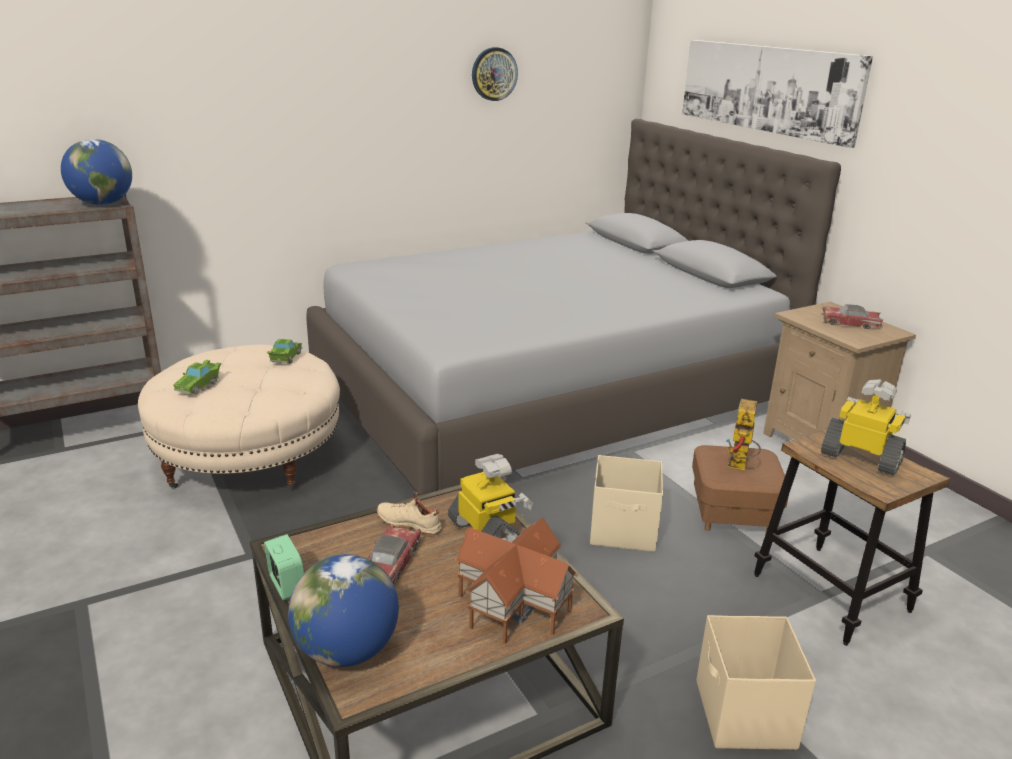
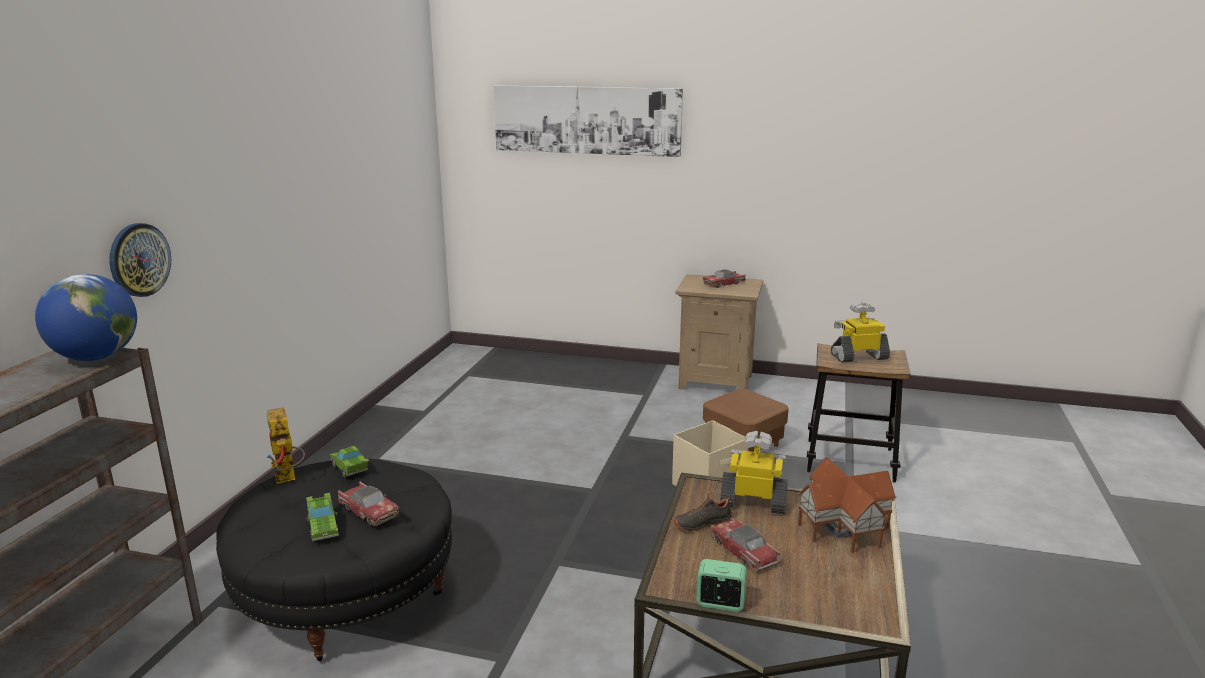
camera: 45 degrees left, 5 degrees down
beige ottoman [138,345,340,489] -> black ottoman [216,459,452,662]
globe [288,554,399,667] -> none
grey bed [306,119,841,496] -> none
beige shoe [377,492,442,536] -> black shoe [674,491,732,532]
wall clock [472,47,518,101] -> wall clock moved to [109,223,171,297]
beige storage box [696,615,816,750] -> none
toy robot [726,399,761,470] -> toy robot moved to [266,407,305,484]
none -> toy car [338,482,399,526]

